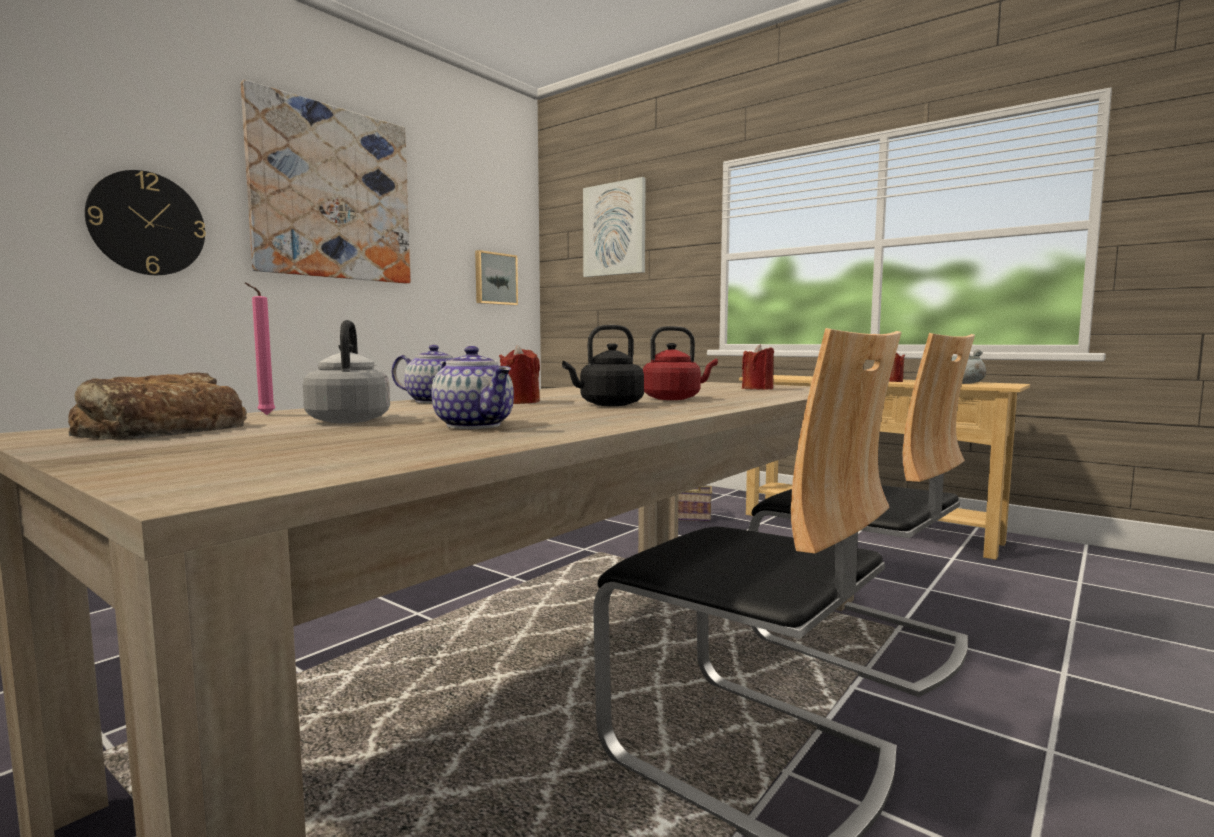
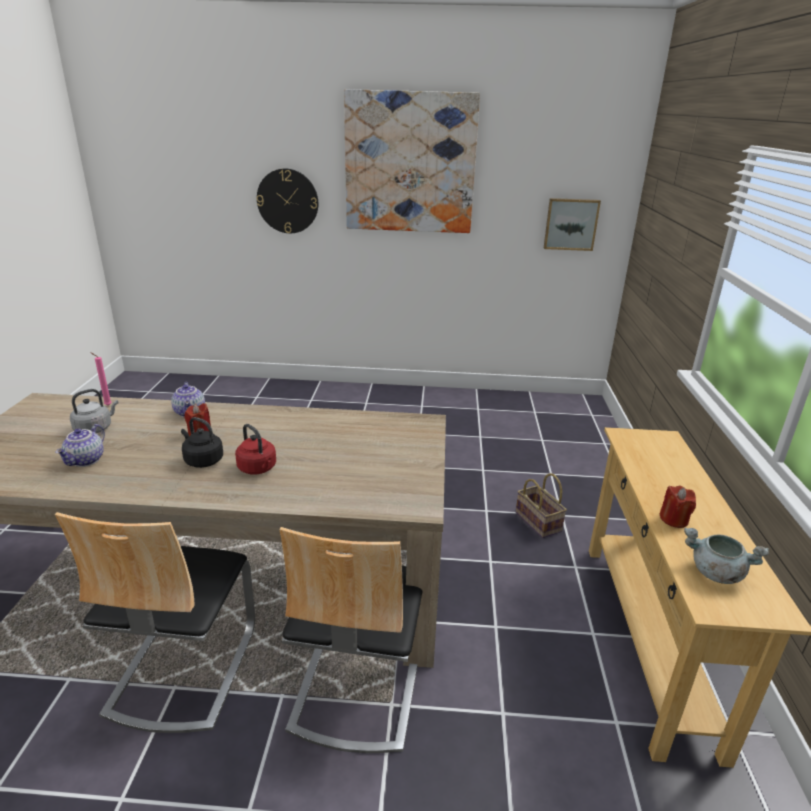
camera: 55 degrees right, 20 degrees up
bread [68,373,247,440] -> none
picture [583,177,646,277] -> none
red candle [742,344,774,390] -> none

